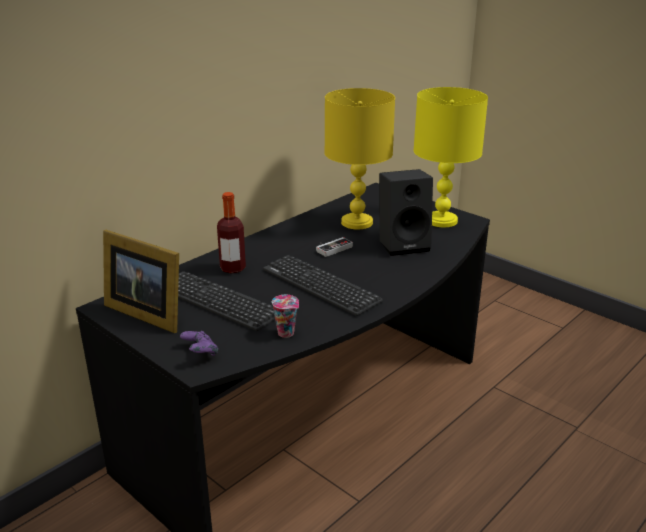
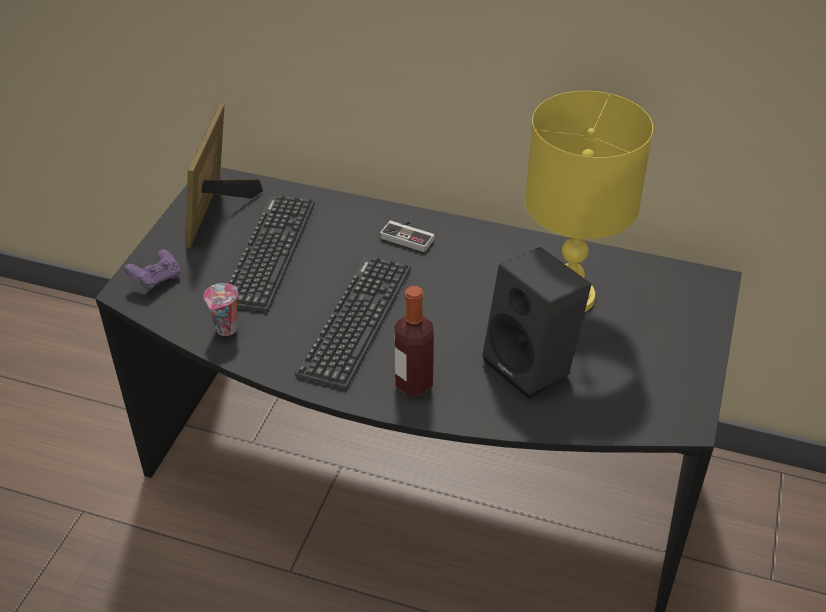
camera: 65 degrees right, 15 degrees up
bottle [217,192,246,274] -> bottle moved to [395,286,434,395]
game controller [316,237,353,257] -> game controller moved to [380,221,435,252]
yellow table lamp [413,87,488,227] -> none

